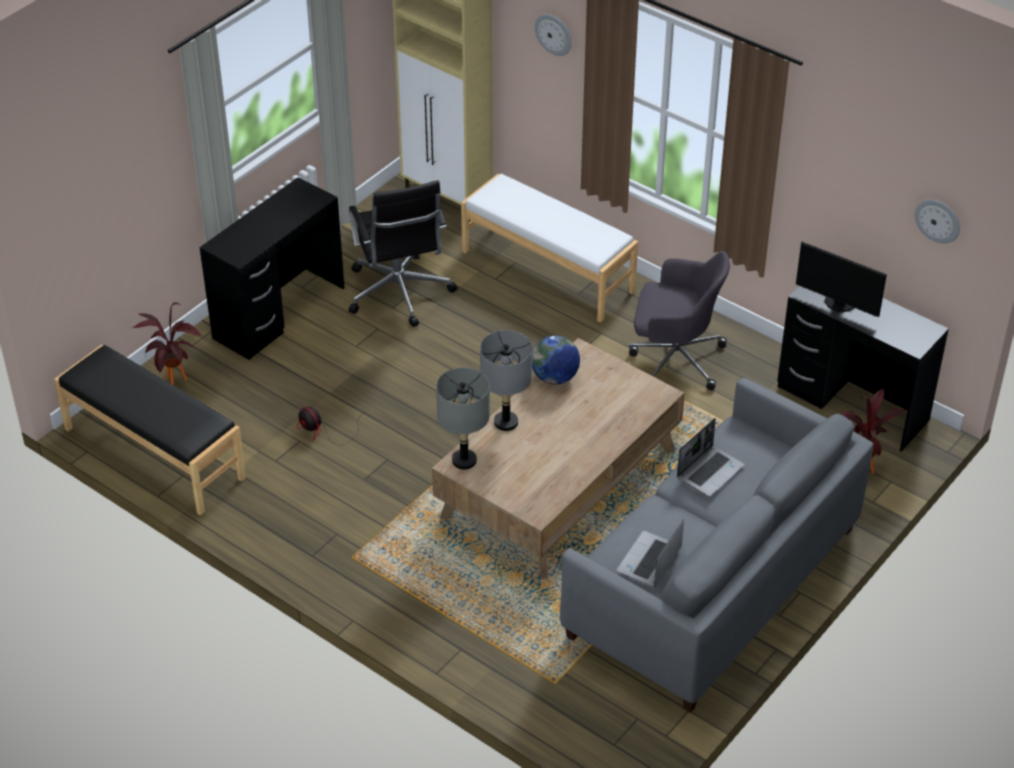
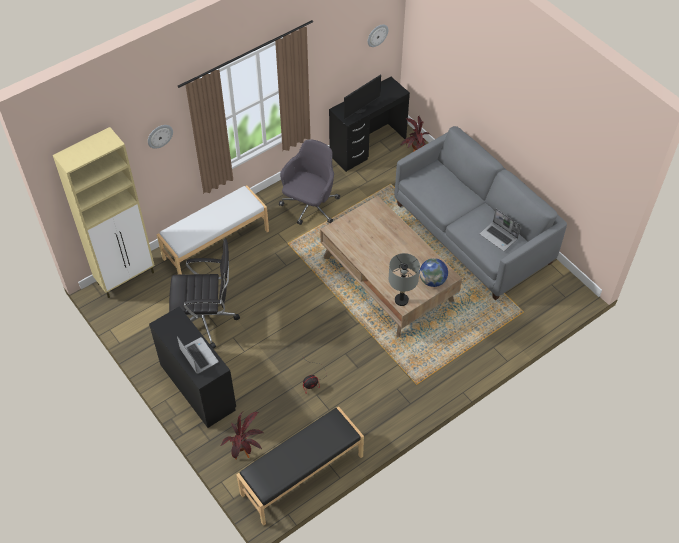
camera: 75 degrees left, 10 degrees up
grey table lamp [480,330,532,431] -> none
globe [532,336,580,385] -> globe moved to [420,258,448,287]
laptop [677,418,745,497] -> laptop moved to [177,336,219,374]

